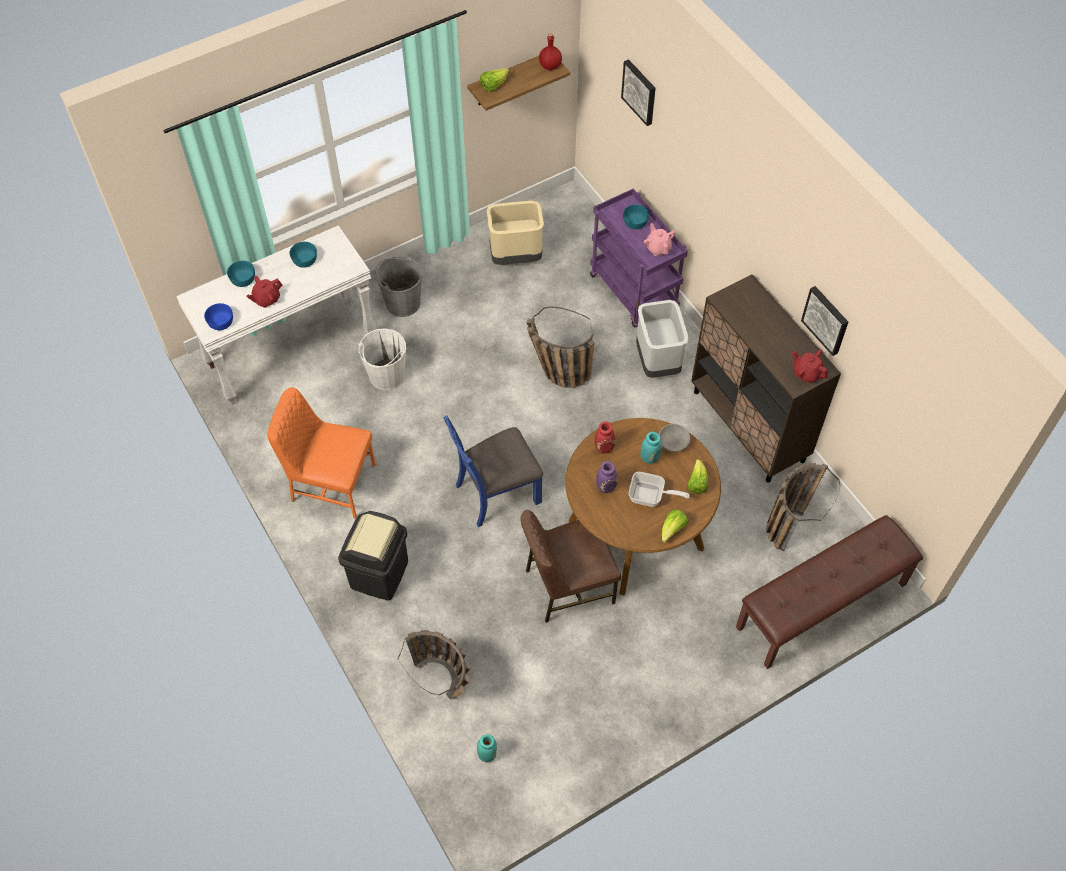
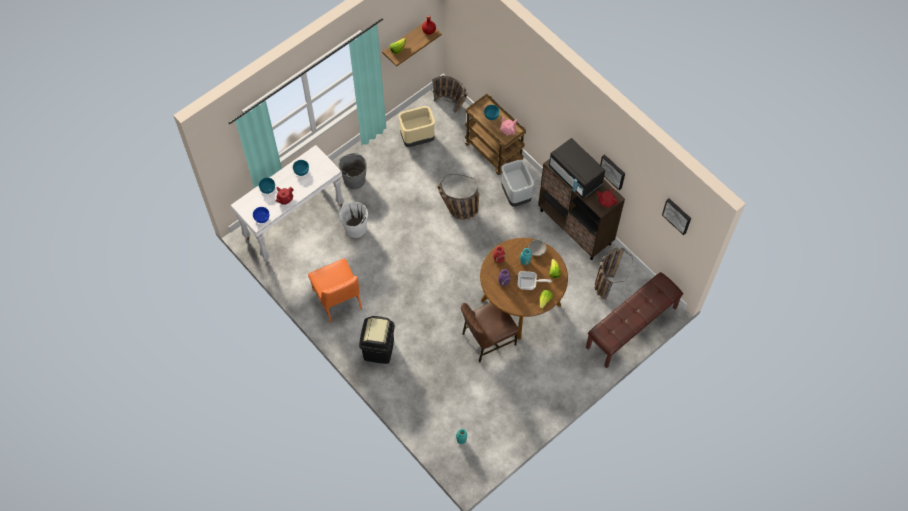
camera: 10 degrees left, 5 degrees up
orange chair [267,387,376,519] -> orange chair turned 120 degrees counterclockwise [308,258,362,323]
basket [398,630,470,699] -> basket moved to [431,76,467,113]
blue chair [443,415,543,527] -> none
purple cart [590,189,688,327] -> brown cart [465,94,526,175]
picture [621,59,656,126] -> picture moved to [662,198,691,235]
none -> black microwave [549,138,605,199]

